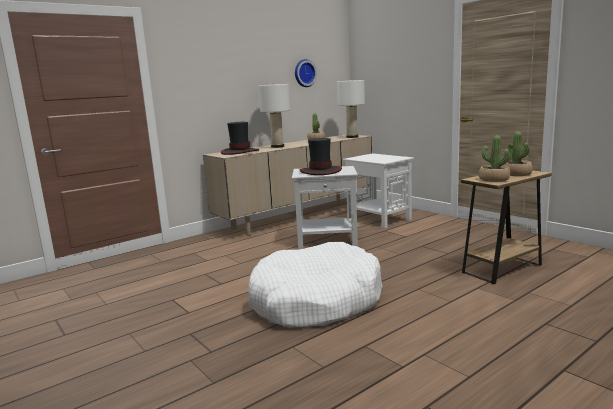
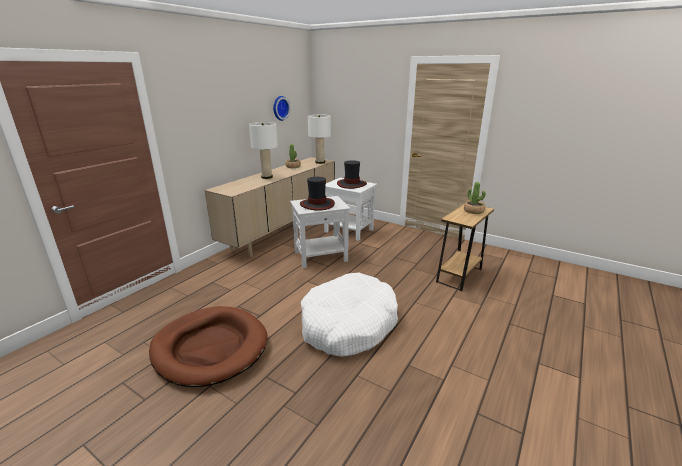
camera: 20 degrees left, 10 degrees up
hat [221,122,259,155] -> hat moved to [337,160,367,189]
potted plant [479,135,510,182] -> none
none -> brown dog bed [149,306,268,387]

